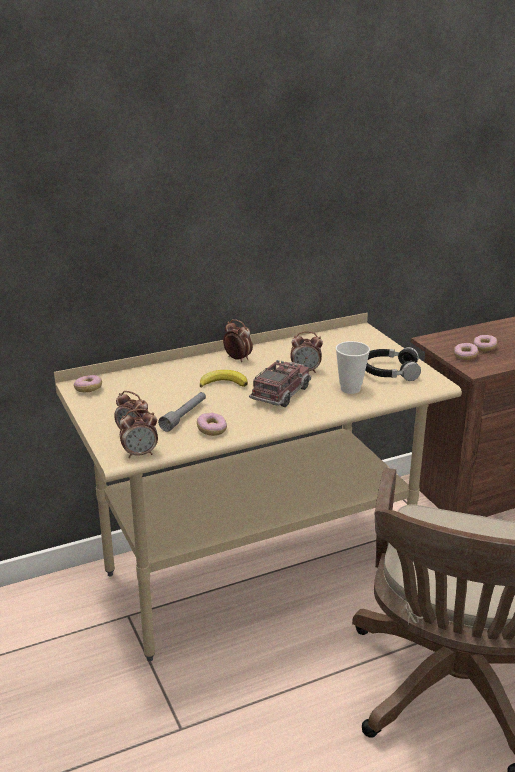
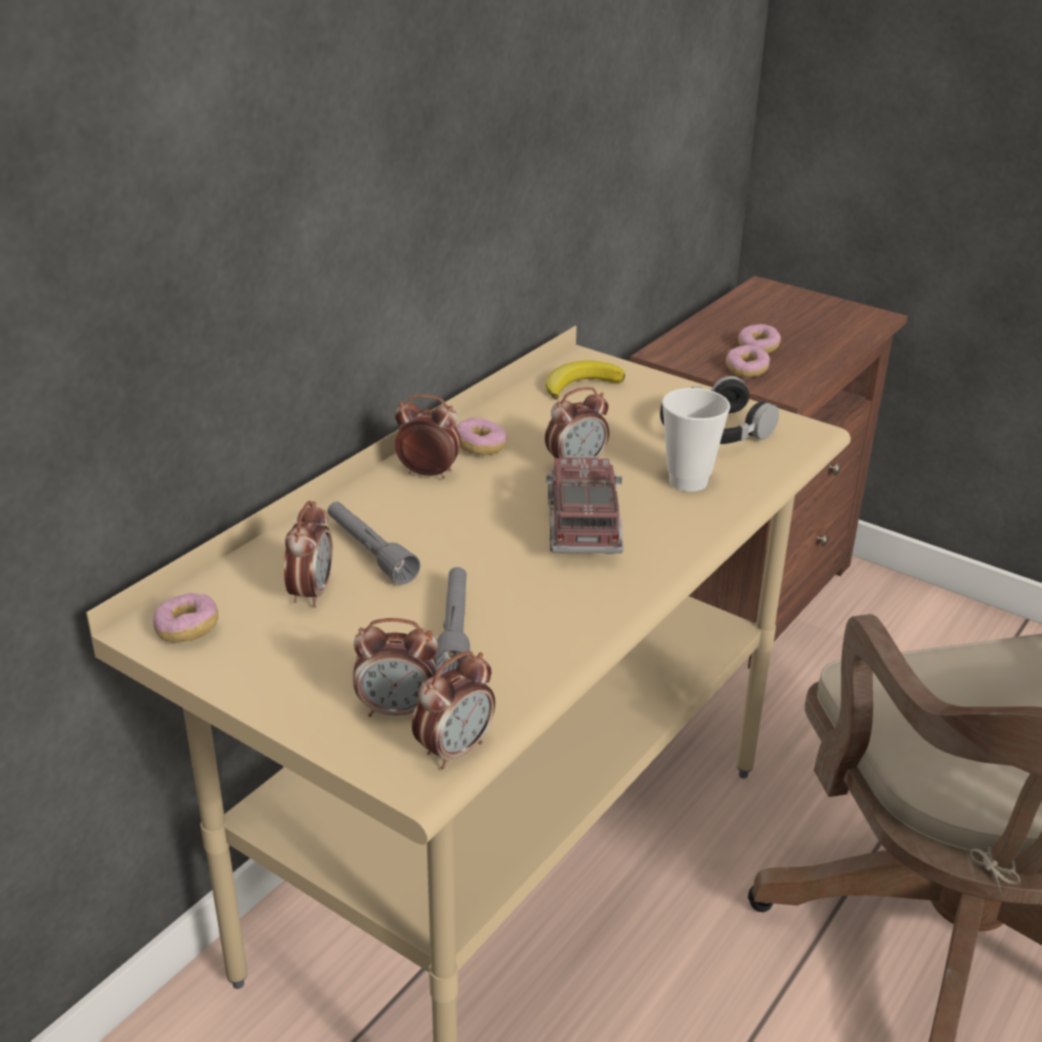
camera: 30 degrees left, 5 degrees up
donut [197,413,227,436] -> donut moved to [457,418,507,455]
banana [200,370,248,388] -> banana moved to [546,360,625,400]
none -> alarm clock [284,501,333,608]
none -> grey flashlight [327,502,420,585]

